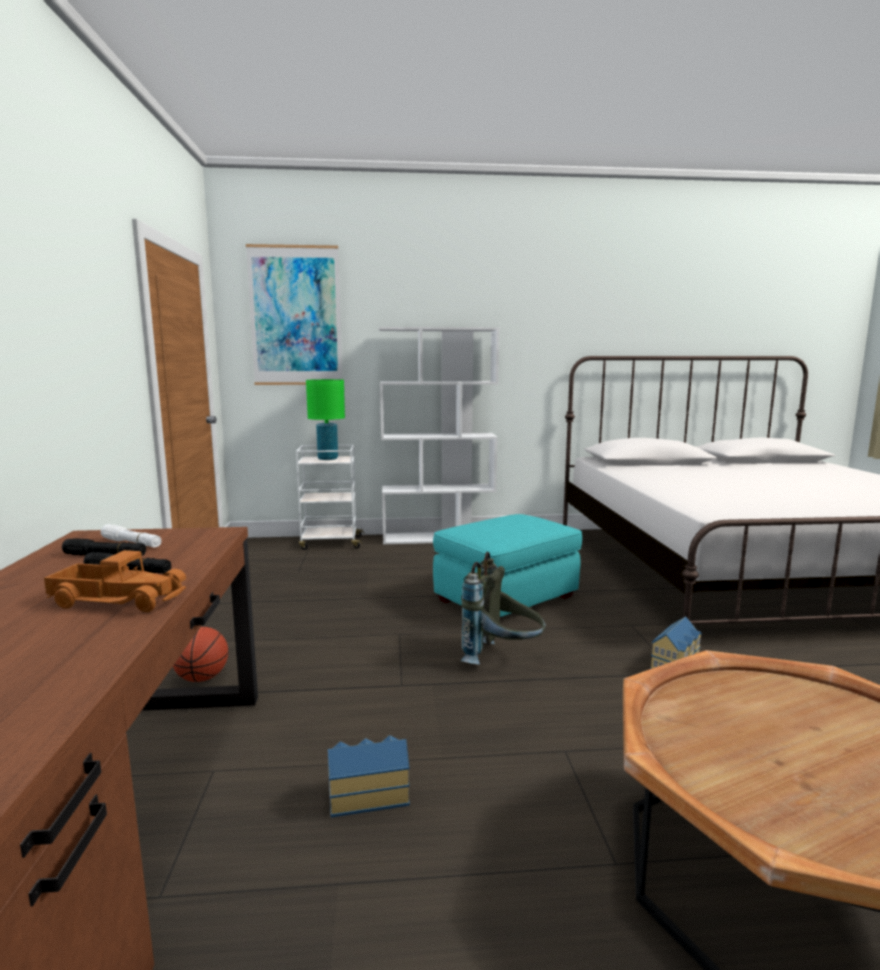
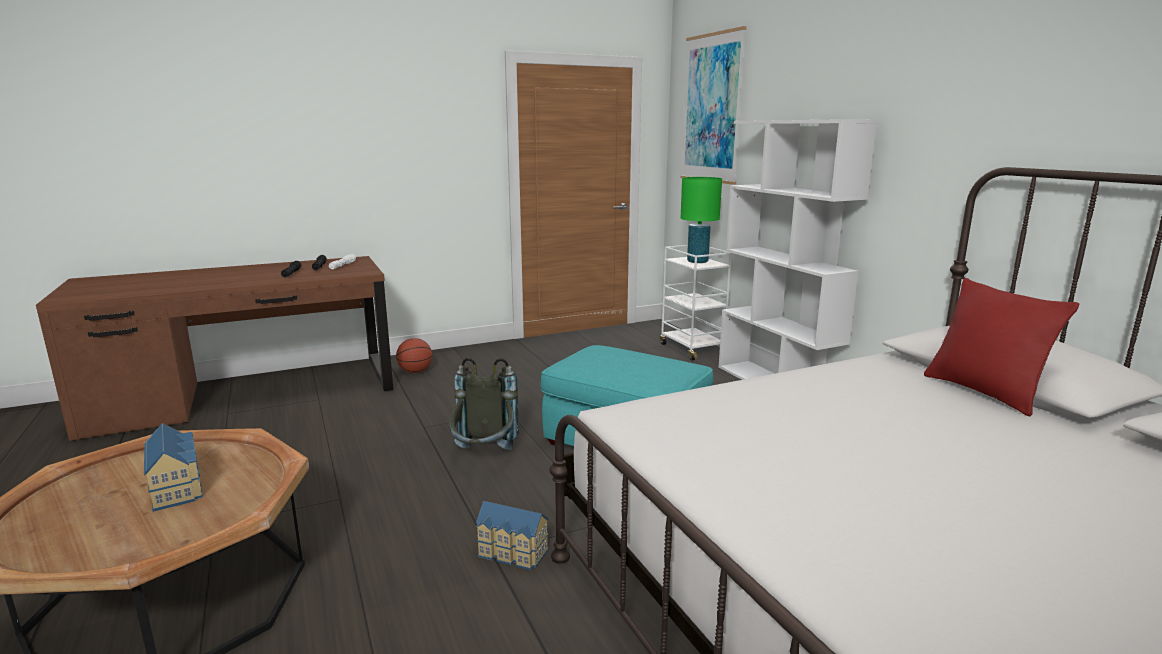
camera: 70 degrees right, 5 degrees up
toy truck [44,550,186,612] -> none
toy house [328,735,410,817] -> toy house moved to [144,423,203,512]
none -> red pillow [924,278,1079,417]

